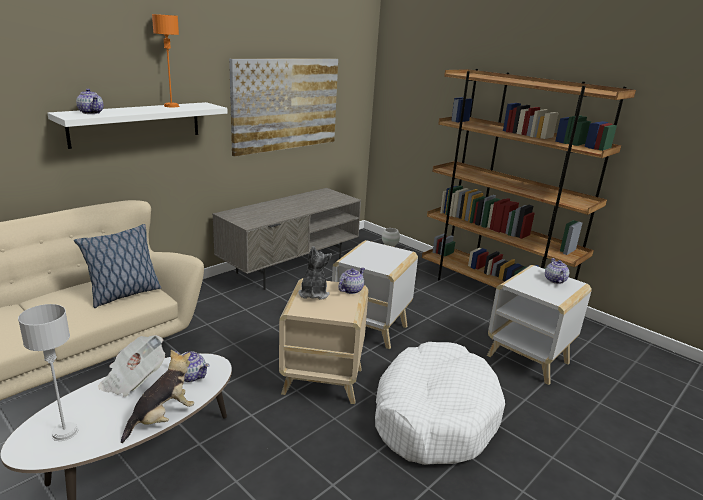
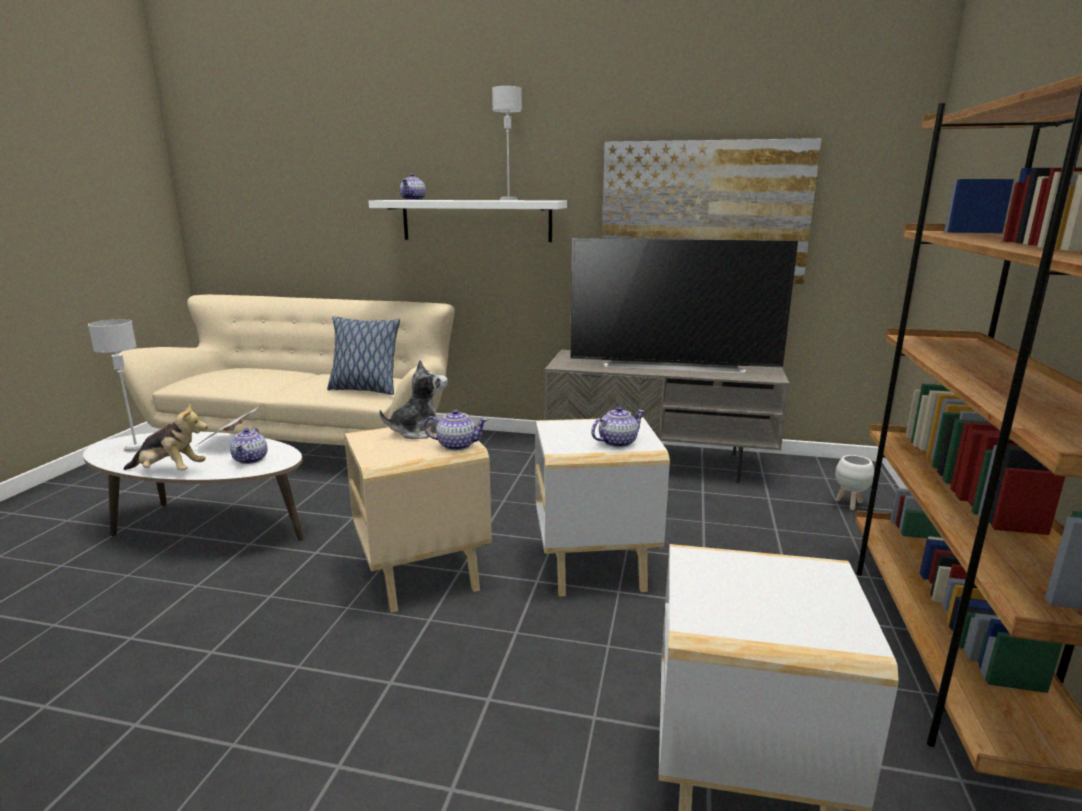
camera: 60 degrees right, 5 degrees down
orange table lamp [152,14,179,107] -> grey table lamp [492,86,522,200]
white dog bed [375,342,505,465] -> none
teapot [545,258,569,284] -> teapot moved to [591,407,645,447]
none -> television [570,238,798,373]

